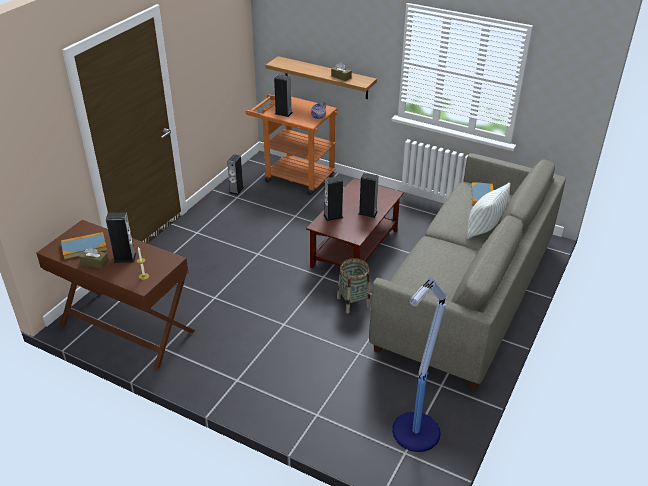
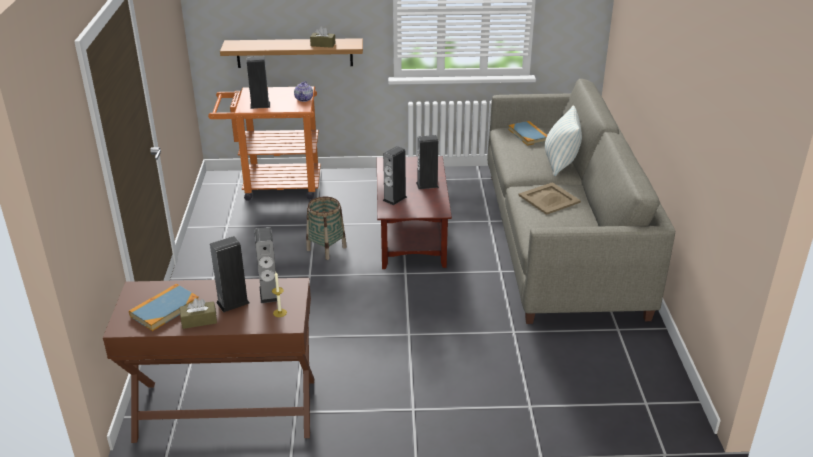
camera: 30 degrees left, 5 degrees down
speaker [227,154,244,195] -> speaker moved to [254,227,277,303]
basket [337,258,370,313] -> basket moved to [306,197,347,260]
floor lamp [392,277,446,452] -> none
none -> beige tray [518,182,581,215]

